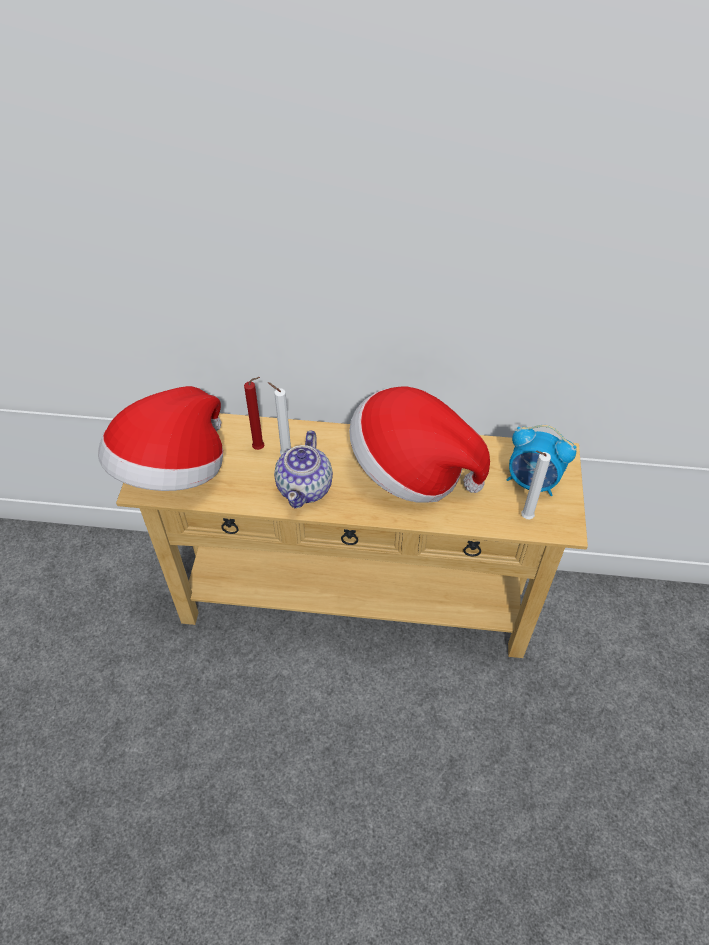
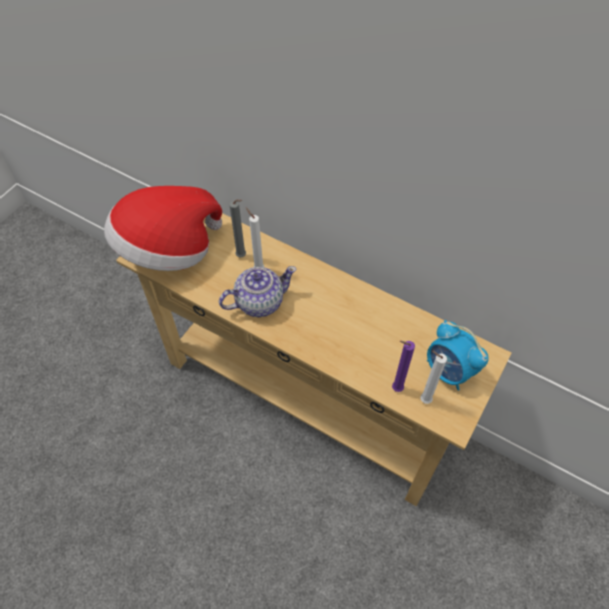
camera: 25 degrees right, 5 degrees up
red candle [244,377,264,450] -> grey candle [229,199,246,258]
teapot [274,430,333,508] -> teapot turned 150 degrees counterclockwise [219,266,297,317]
hat [349,386,490,503] -> none
none -> purple candle [392,341,415,392]

